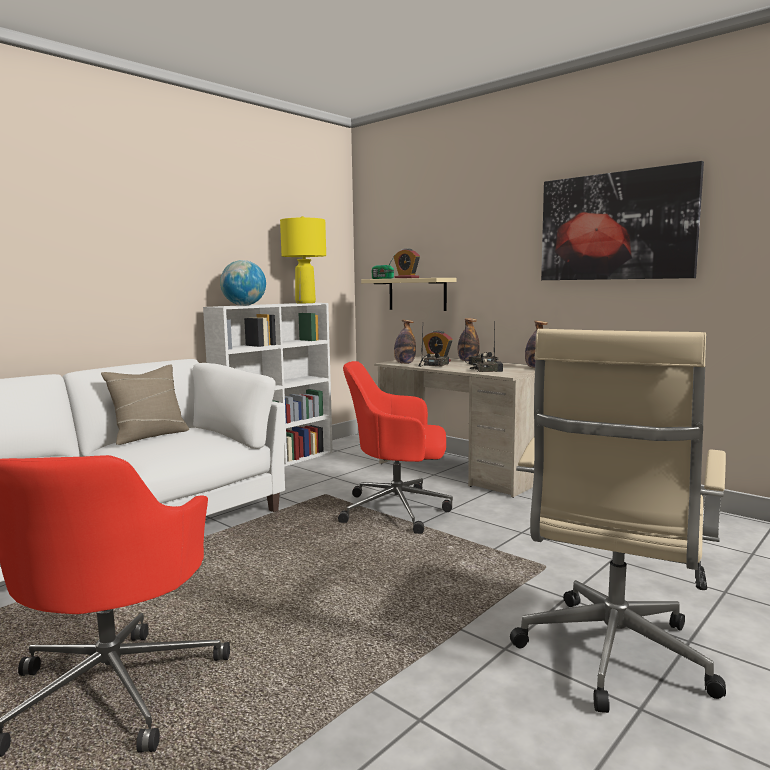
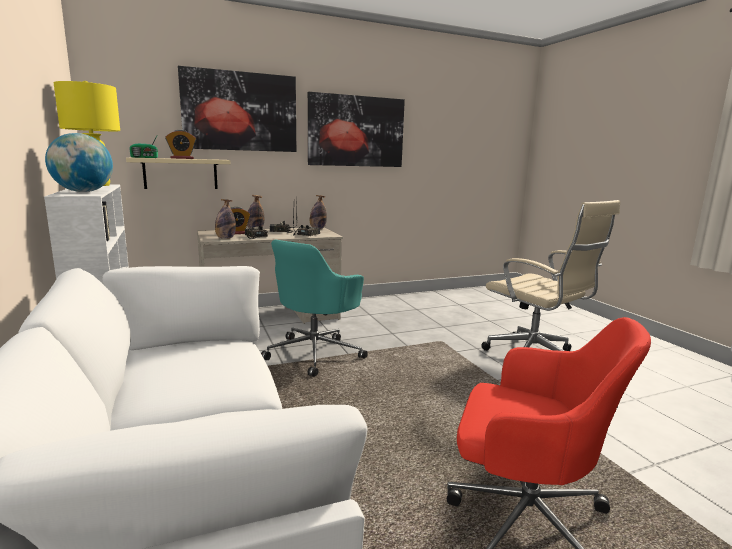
camera: 65 degrees left, 5 degrees up
beige pillow [101,364,189,445] -> none
red office chair [338,361,453,534] -> turquoise office chair [261,240,368,377]
none -> picture [178,66,296,152]

